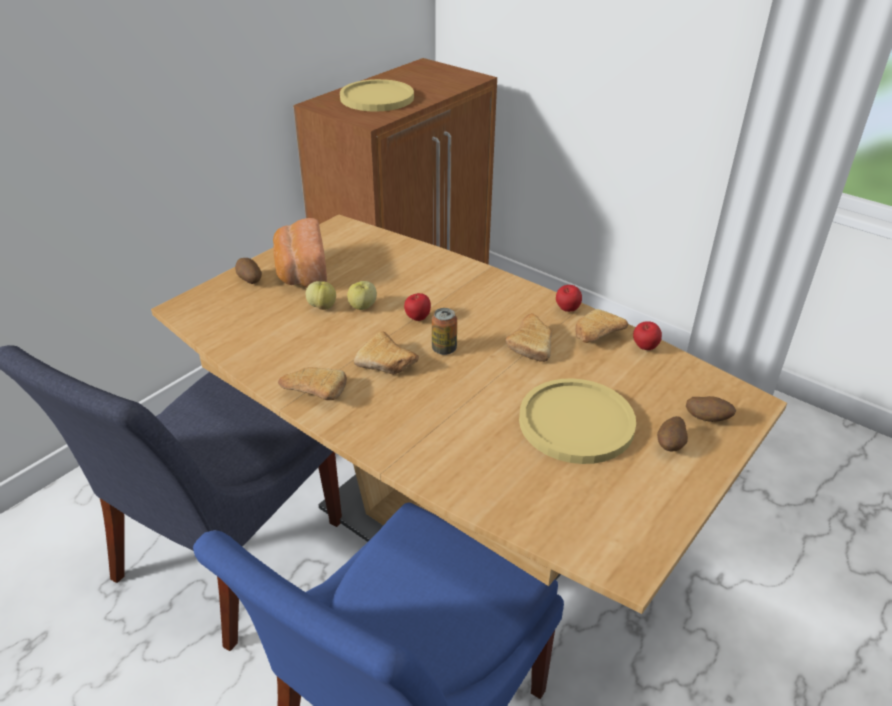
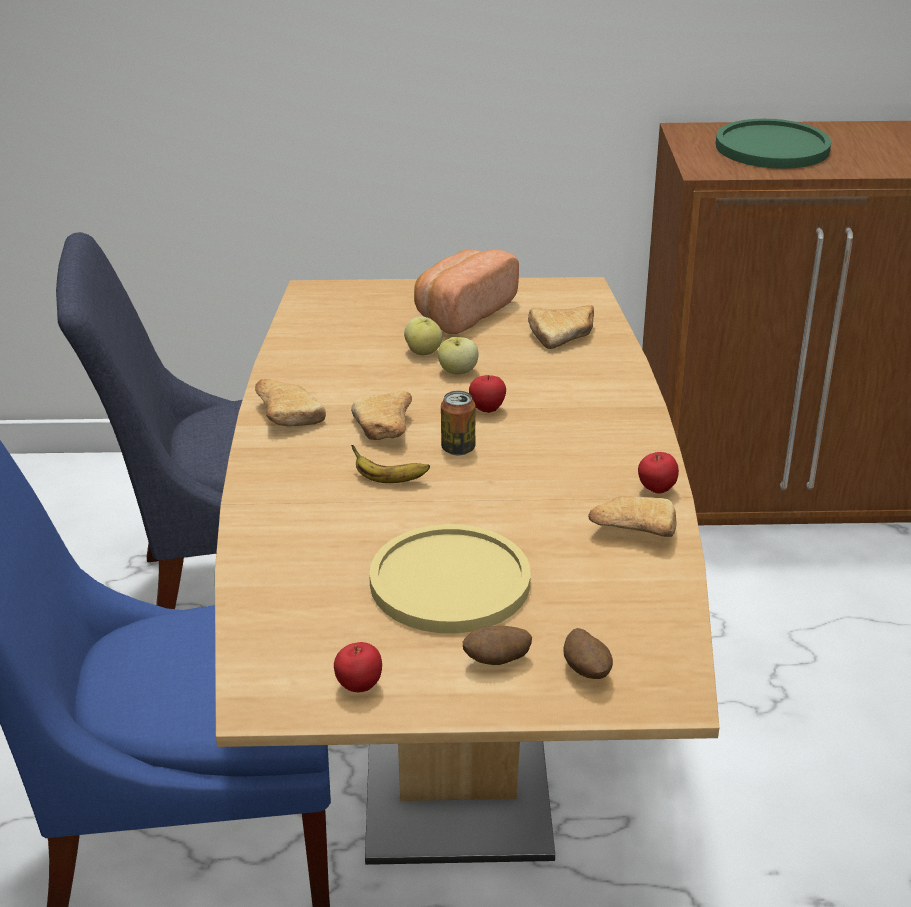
camera: 50 degrees right, 5 degrees down
potato [235,258,262,284] -> none
yellow plate [340,79,414,111] -> green plate [716,119,831,169]
bread [505,313,552,362] -> bread moved to [528,305,594,349]
apple [633,321,662,350] -> apple moved to [334,642,382,692]
none -> banana [351,445,430,483]

